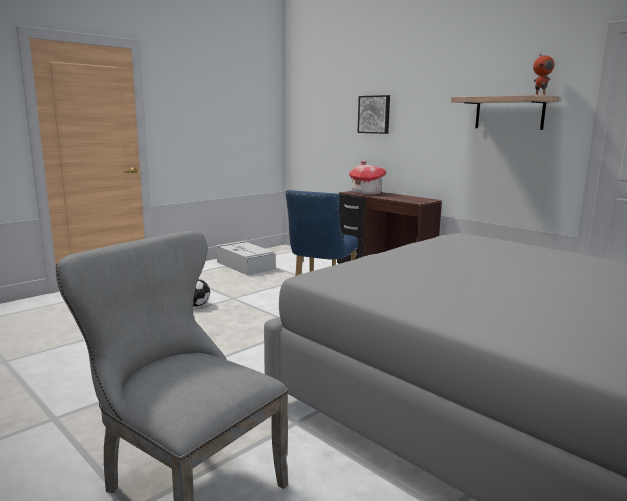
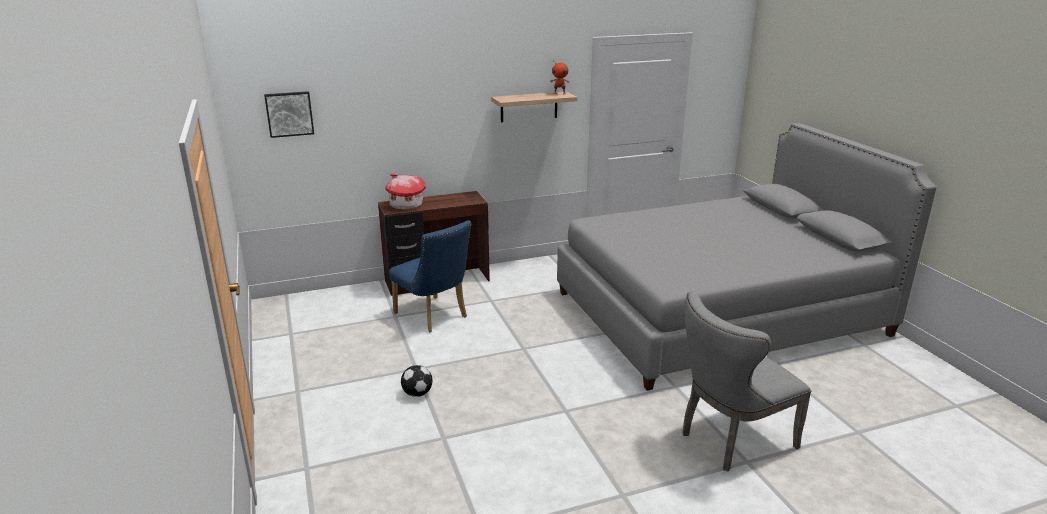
camera: 65 degrees left, 10 degrees up
grey storage box [216,241,276,275] -> none
picture [357,95,390,134] -> picture moved to [264,91,314,138]

